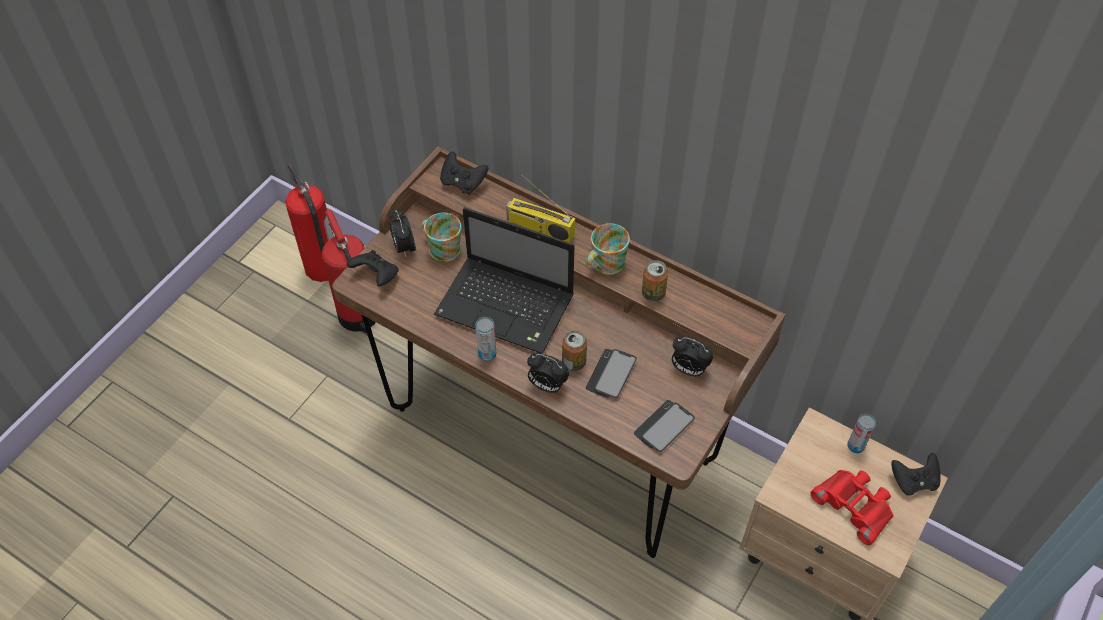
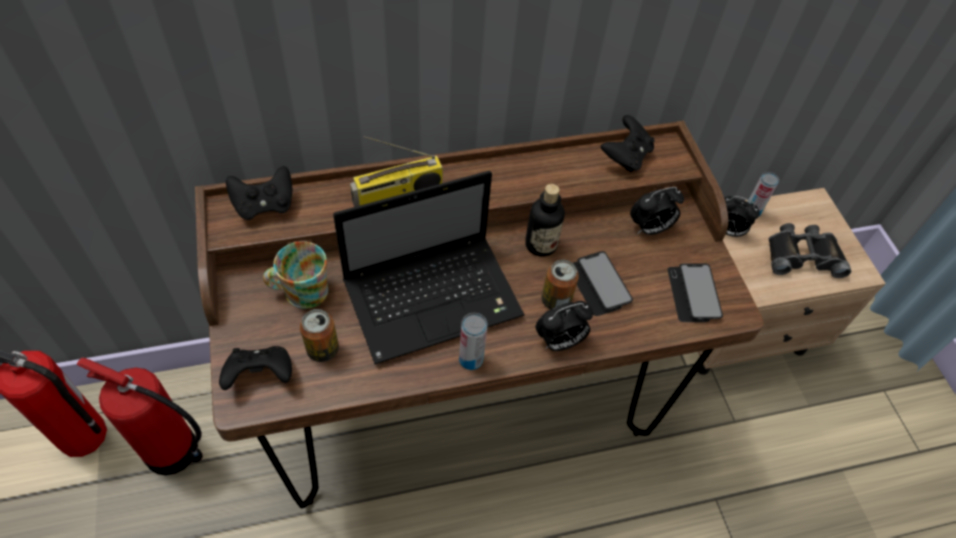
camera: 50 degrees left, 0 degrees up
alarm clock [389,210,416,257] -> alarm clock moved to [724,196,760,237]
mug [585,223,630,275] -> none
can [642,260,668,301] -> can moved to [300,309,339,362]
red binoculars [810,470,893,545] -> black binoculars [769,223,851,278]
black game controller [891,453,941,496] -> black game controller moved to [601,115,655,173]
none -> bottle [525,184,565,257]

